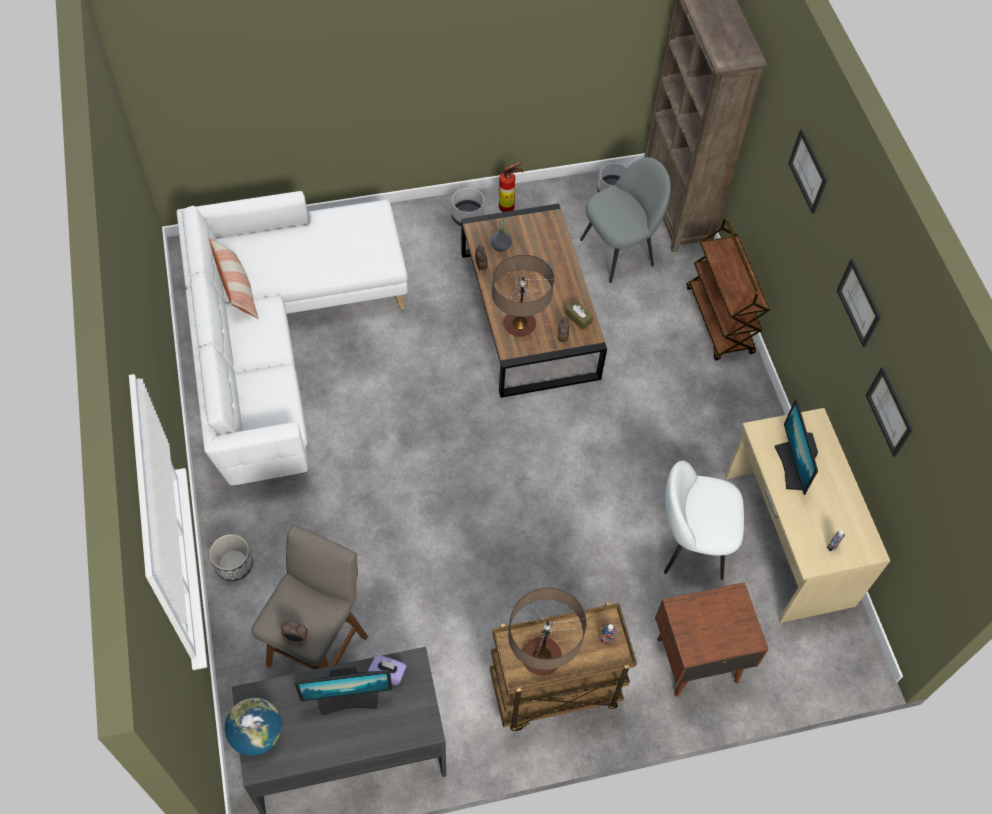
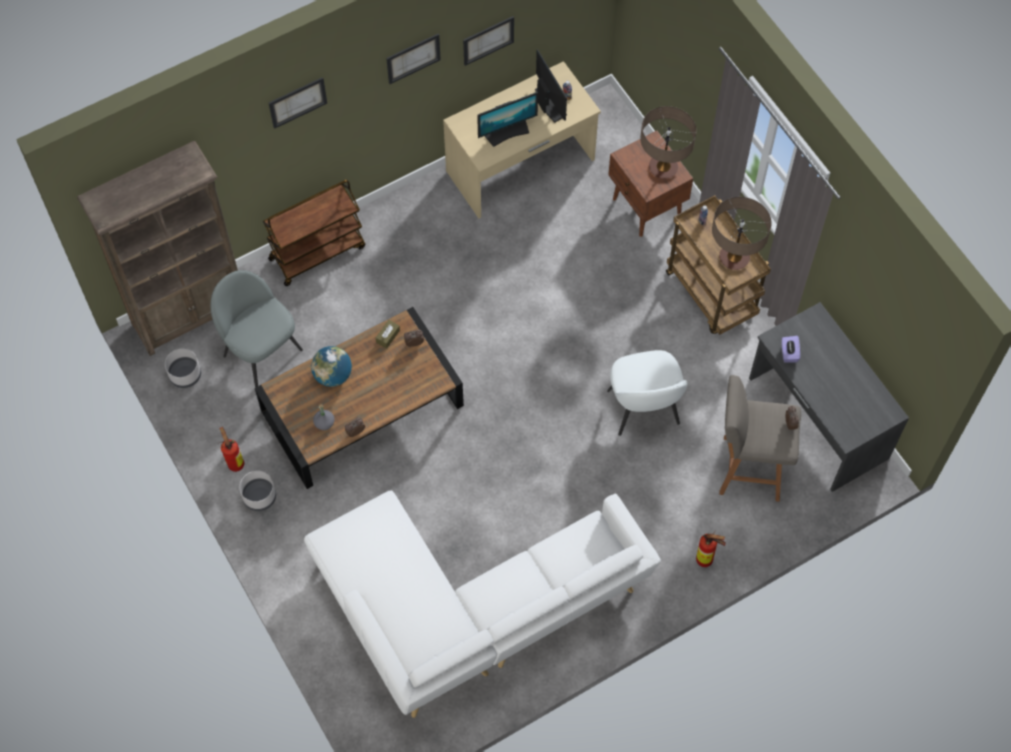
camera: 105 degrees left, 5 degrees up
pillow [208,238,259,319] -> none
planter [209,534,253,581] -> fire extinguisher [696,531,726,567]
globe [225,698,282,756] -> globe moved to [311,346,352,387]
monitor [294,667,392,716] -> monitor moved to [535,49,567,123]
table lamp [492,255,554,337] -> table lamp moved to [640,106,696,179]
white chair [664,461,744,580] -> white chair moved to [607,350,688,436]

